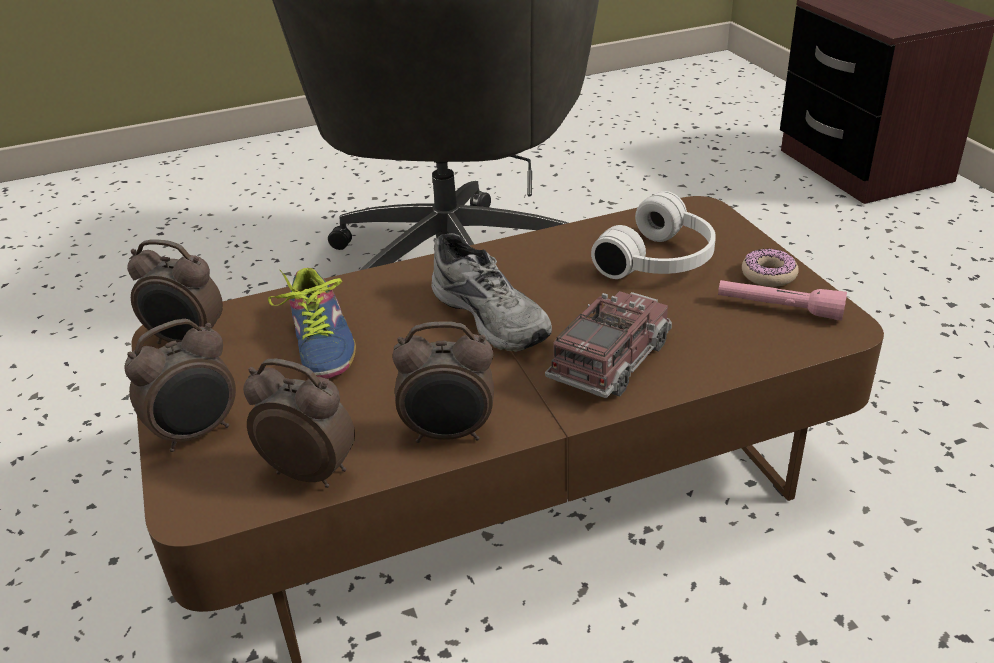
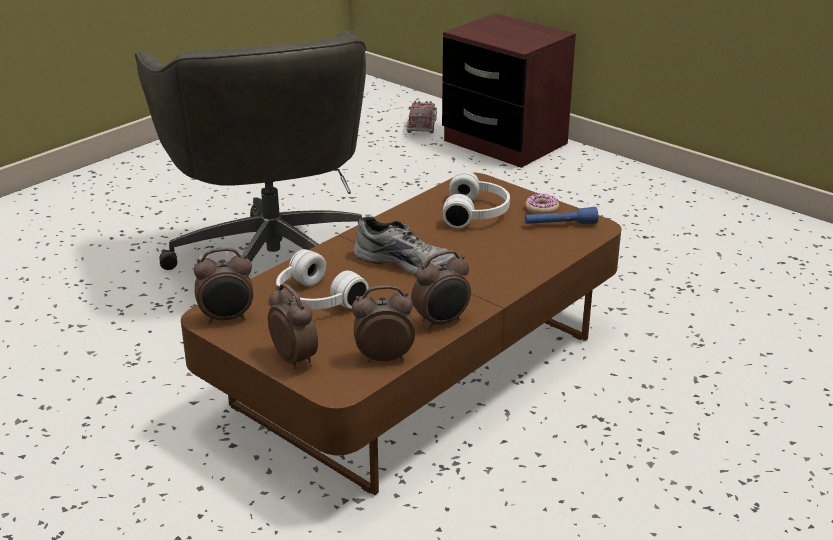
camera: 30 degrees left, 5 degrees down
alarm clock [124,319,236,452] -> alarm clock turned 60 degrees counterclockwise [268,283,318,369]
shoe [268,268,356,379] -> white headphones [276,249,369,310]
toy truck [545,291,672,398] -> toy truck moved to [406,101,437,133]
pink flashlight [718,280,847,321] -> blue flashlight [525,207,598,224]

